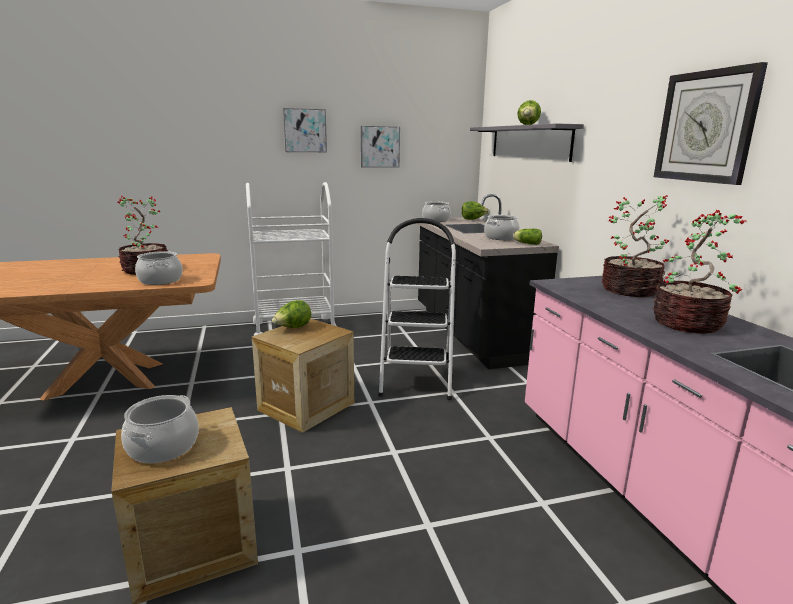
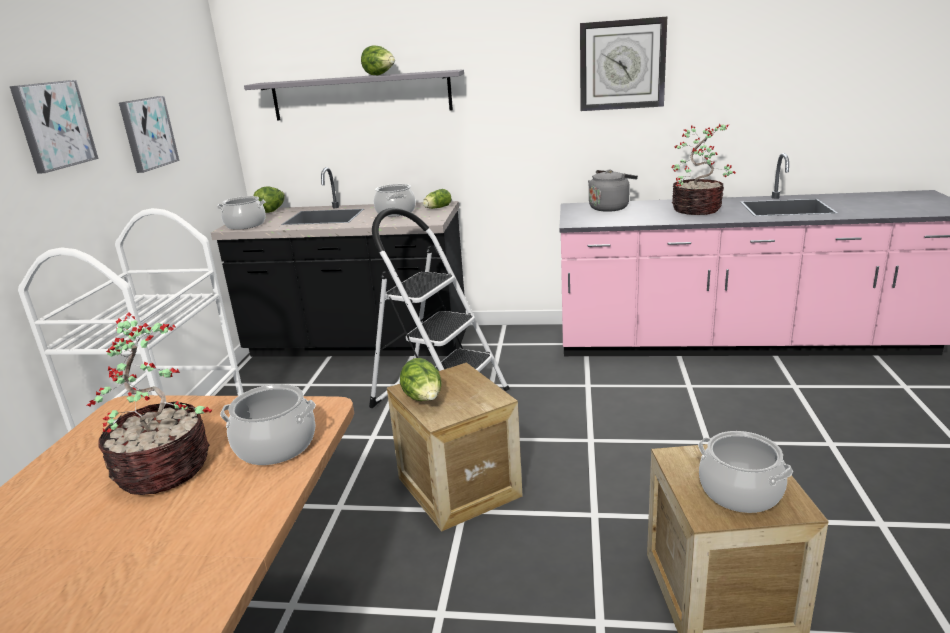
camera: 65 degrees left, 5 degrees up
potted plant [602,195,669,297] -> grey kettle [588,170,638,212]

